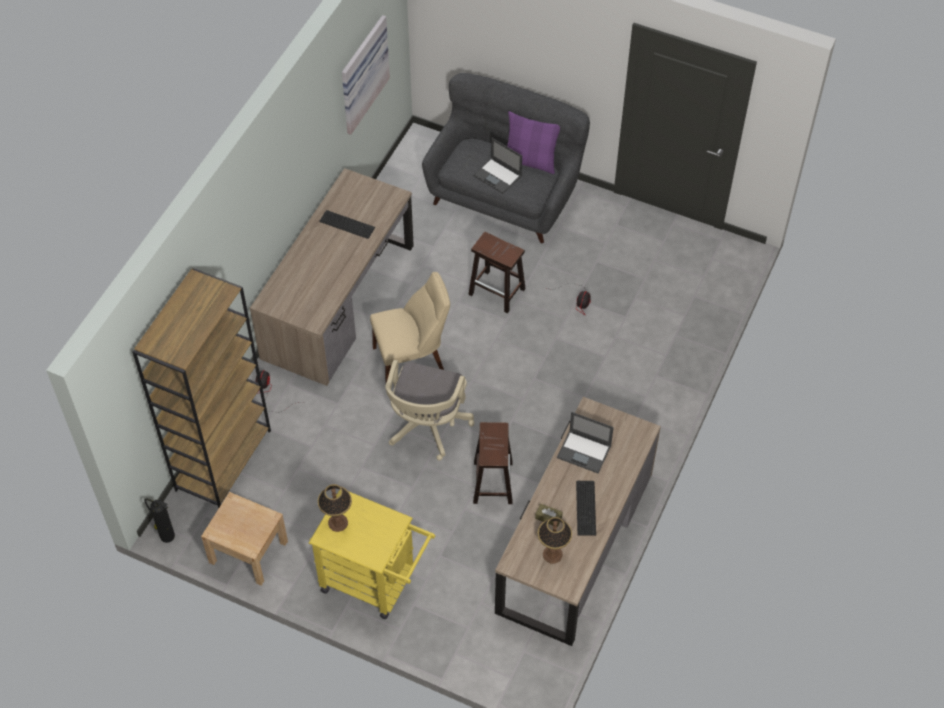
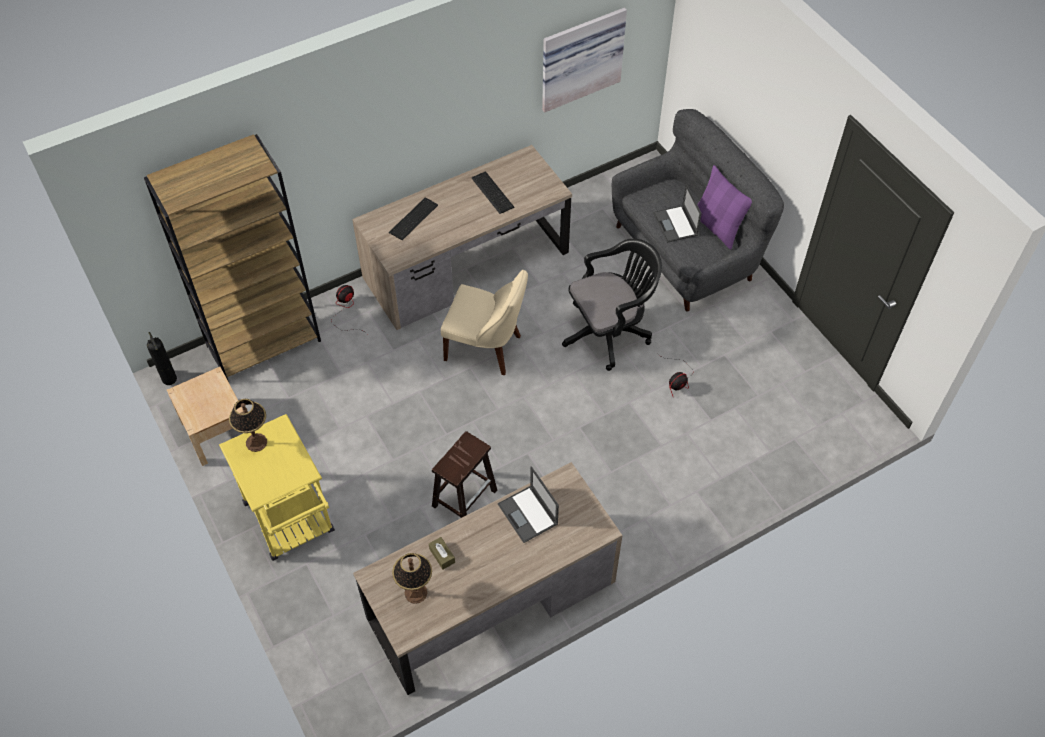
camera: 35 degrees right, 0 degrees up
beige office chair [385,360,474,461] -> none
brown stool [468,232,526,313] -> black office chair [562,239,662,371]
keyboard [576,481,596,536] -> keyboard moved to [389,198,438,240]

